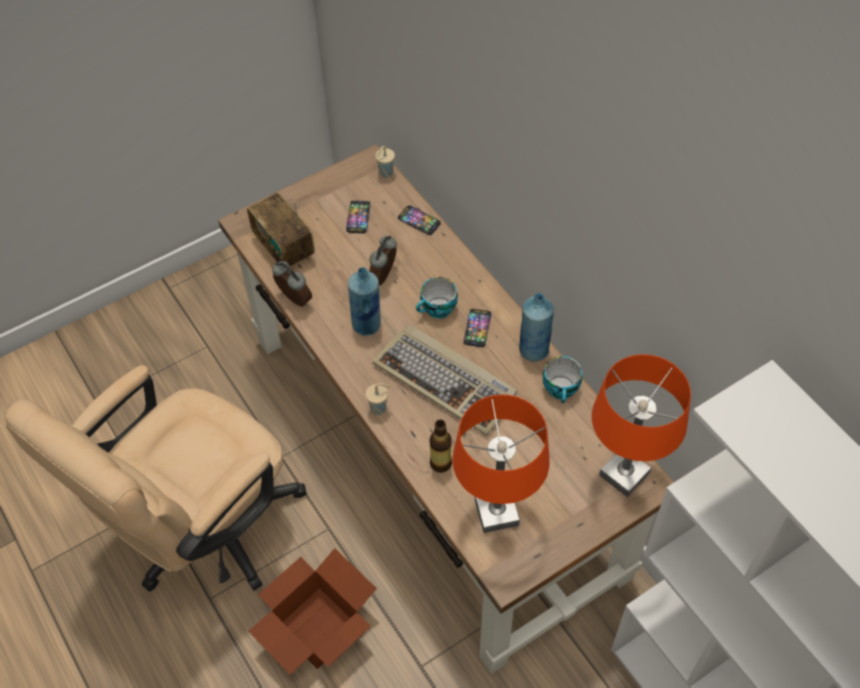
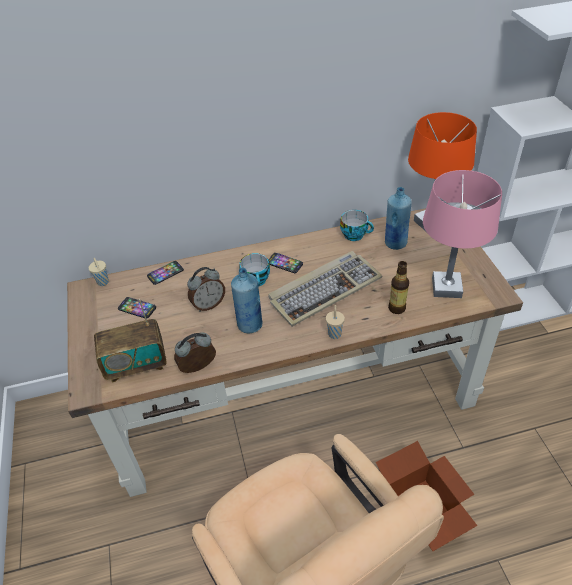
camera: 70 degrees left, 10 degrees down
alarm clock [369,236,397,285] -> alarm clock turned 75 degrees counterclockwise [187,267,225,312]
orange table lamp [452,394,550,533] -> pink table lamp [423,170,502,298]
blue bottle [519,293,554,362] -> blue bottle moved to [385,187,412,250]

